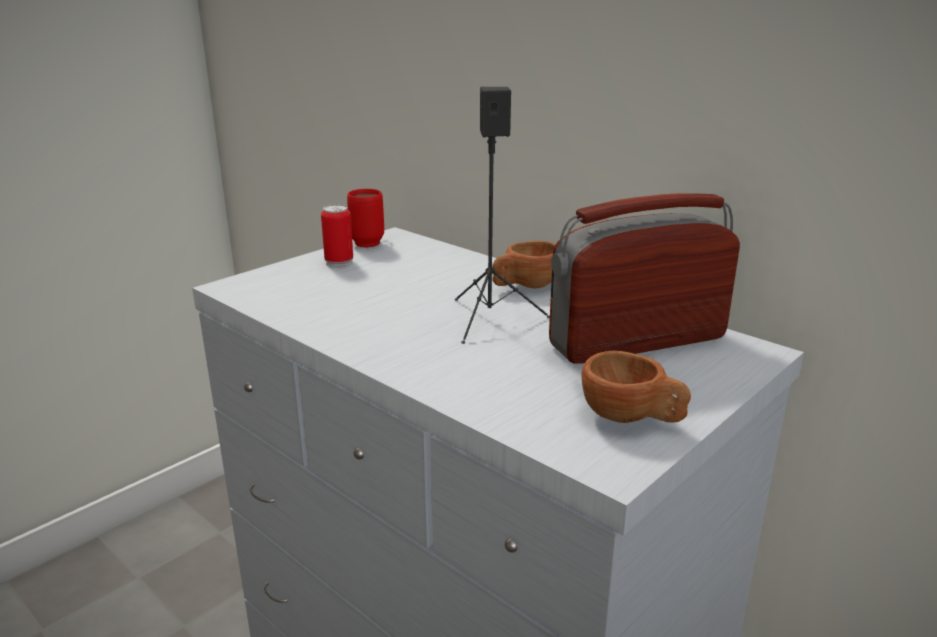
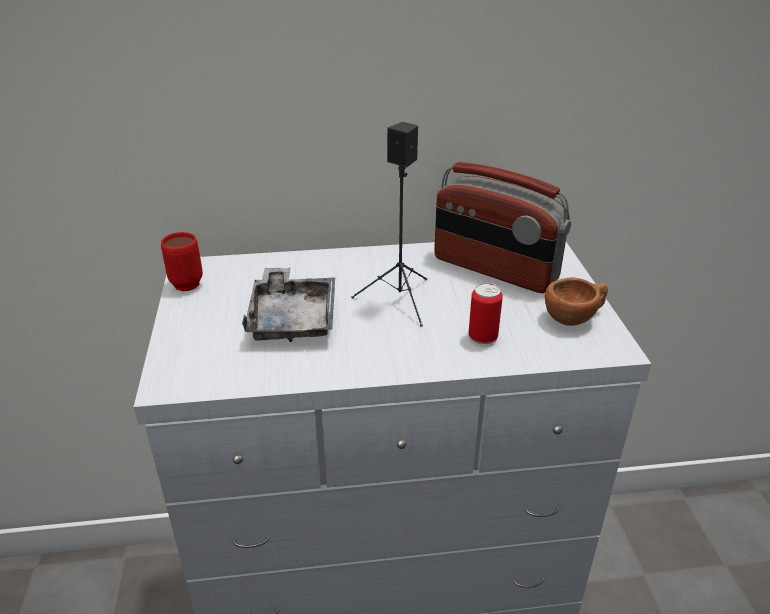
camera: 50 degrees left, 10 degrees up
can [321,205,353,267] -> can moved to [468,283,503,347]
brown cup [492,241,556,289] -> none
radio [549,193,740,364] -> radio turned 75 degrees counterclockwise [434,162,571,293]
none -> grey tray [242,267,335,342]

